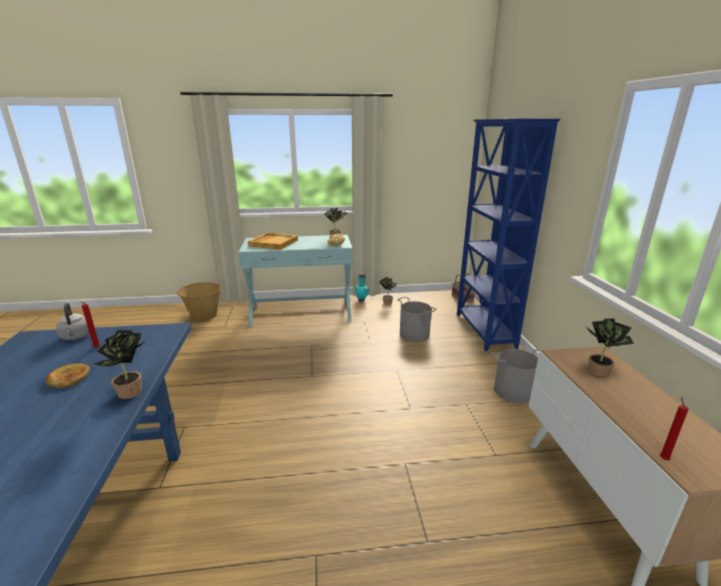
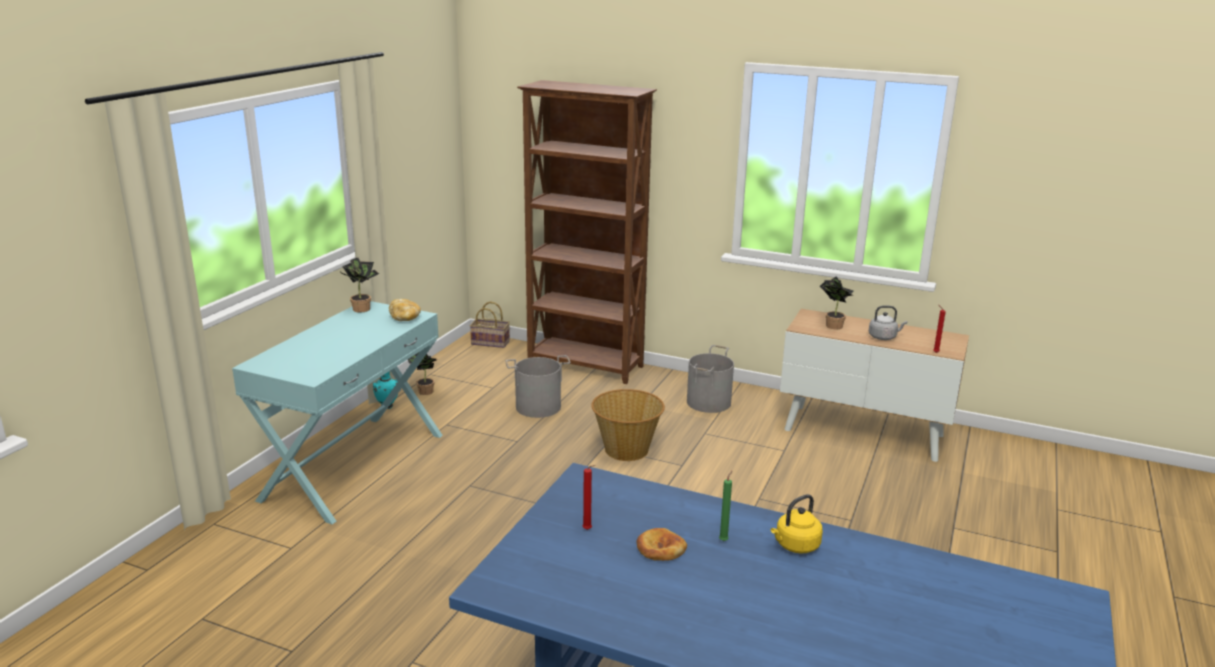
camera: 60 degrees left, 0 degrees up
grey kettle [56,303,89,340] -> grey kettle moved to [869,305,907,340]
potted plant [93,330,146,399] -> none
basket [177,282,221,321] -> basket moved to [591,389,665,461]
beige tray [248,233,298,250] -> none
blue bookcase [457,119,560,351] -> brown bookcase [517,80,657,384]
none -> green candle [719,471,732,541]
none -> yellow kettle [771,494,823,554]

